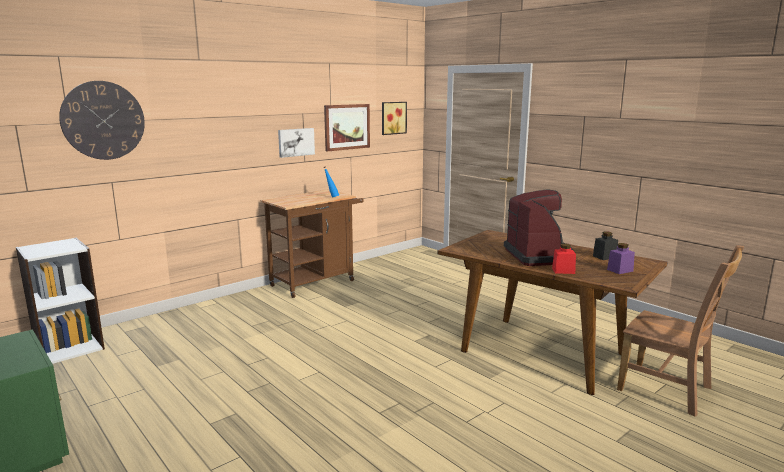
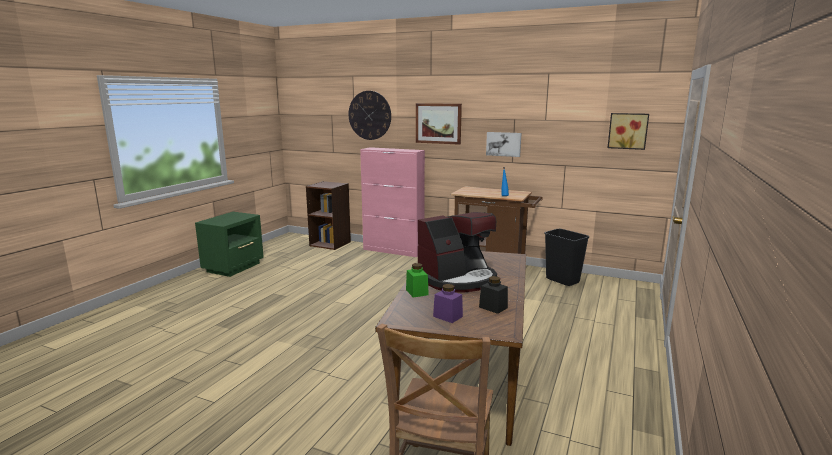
camera: 65 degrees right, 0 degrees up
white bookcase [16,238,105,364] -> brown bookcase [306,181,351,250]
picture [324,104,370,152] -> picture moved to [416,103,462,145]
red jar [552,243,576,274] -> green jar [406,263,429,297]
none -> pink cabinet [360,147,425,257]
none -> black trash can [545,229,589,286]

